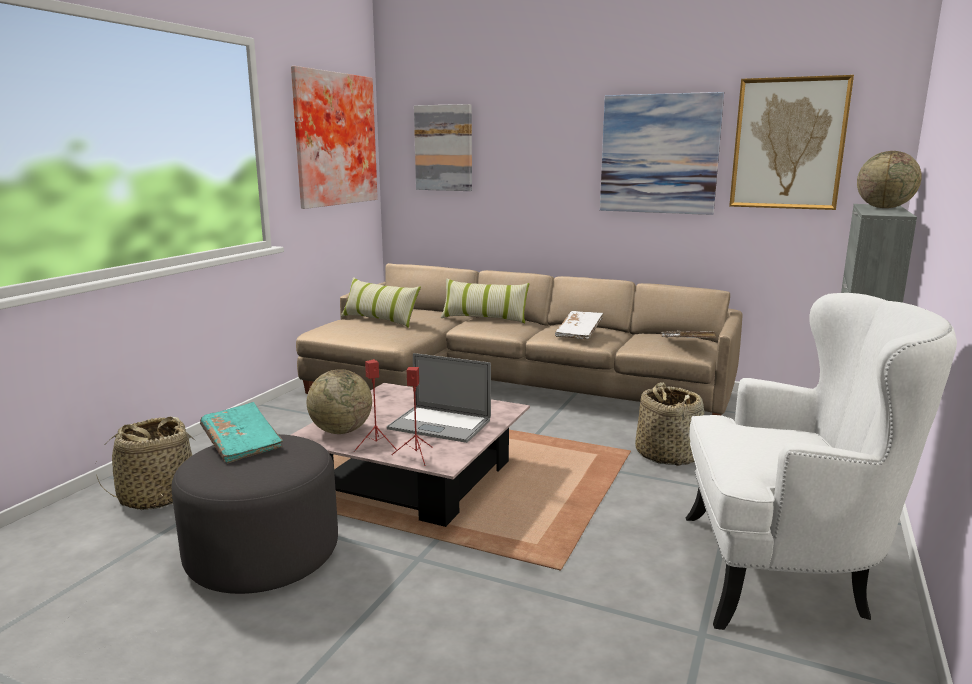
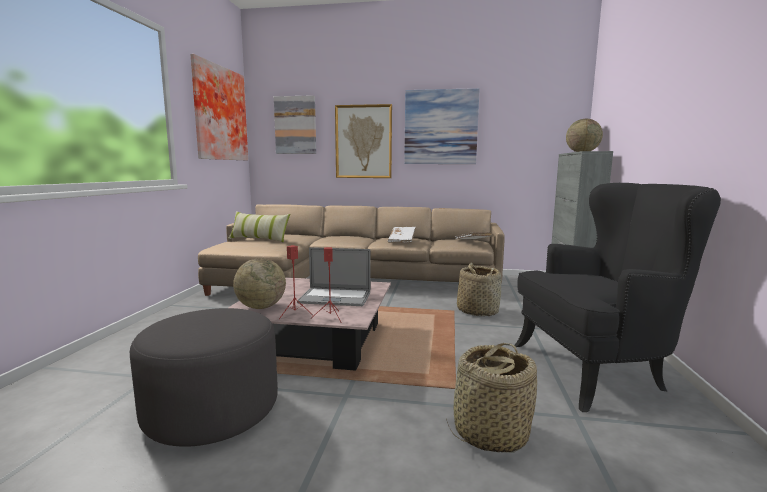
camera: 15 degrees left, 5 degrees down
basket [96,416,195,510] -> basket moved to [446,343,537,453]
turquoise book [200,402,283,464] -> none
pillow [441,278,530,323] -> none
white armchair [686,293,957,630] -> black armchair [514,183,721,412]
picture [729,75,854,210] -> picture moved to [335,104,392,178]

